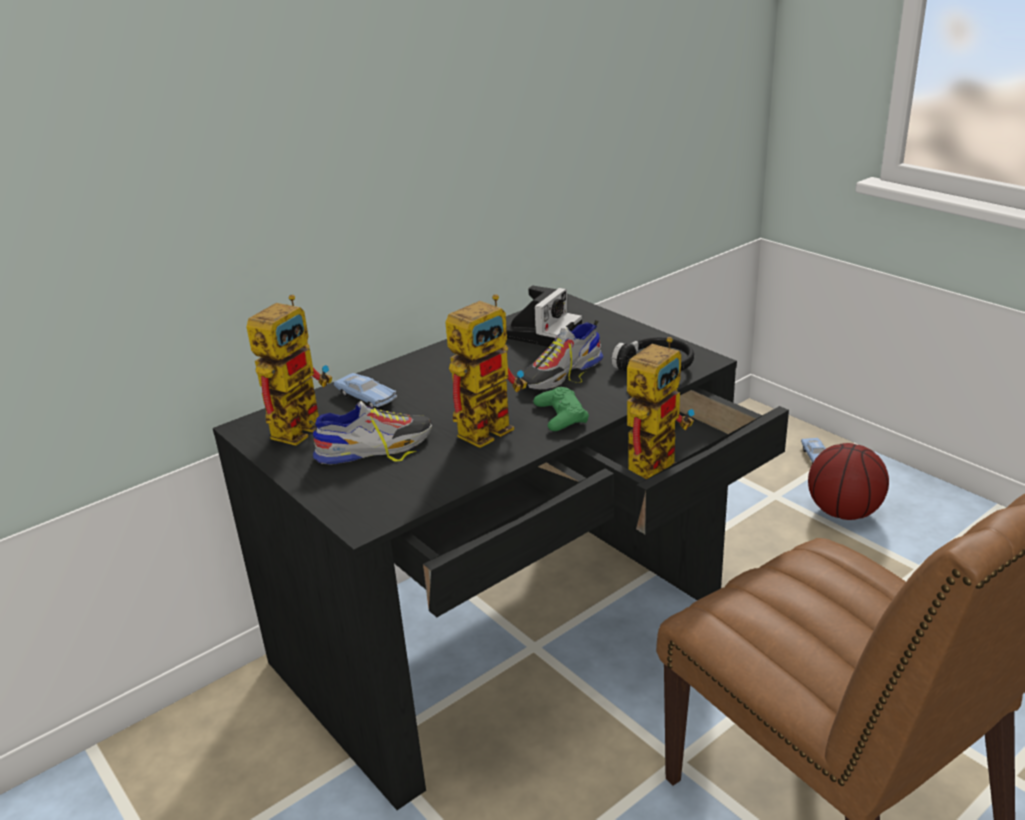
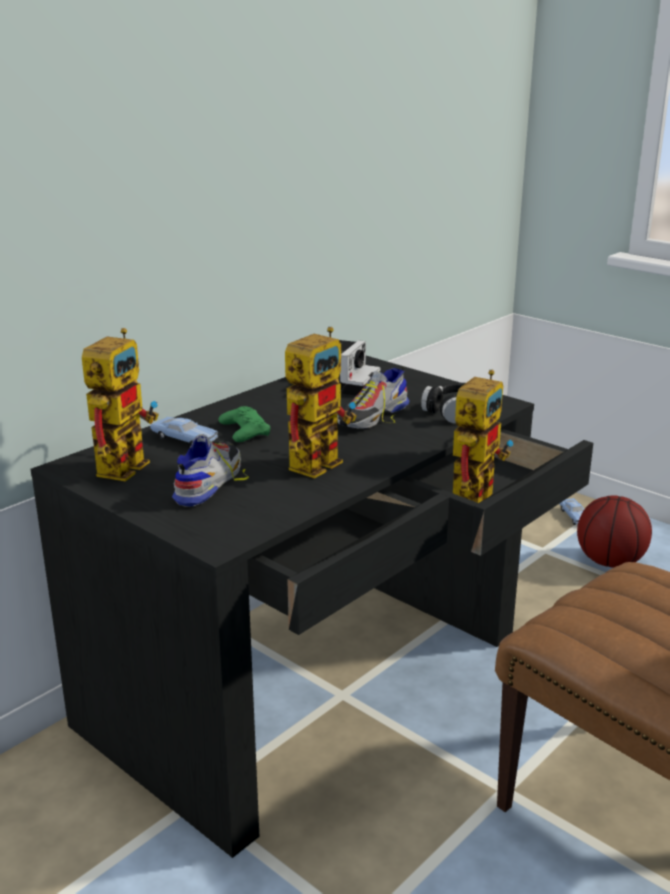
camera: 10 degrees left, 5 degrees down
shoe [309,401,432,465] -> shoe turned 45 degrees counterclockwise [172,434,249,507]
green game controller [533,387,589,431] -> green game controller moved to [218,406,271,442]

